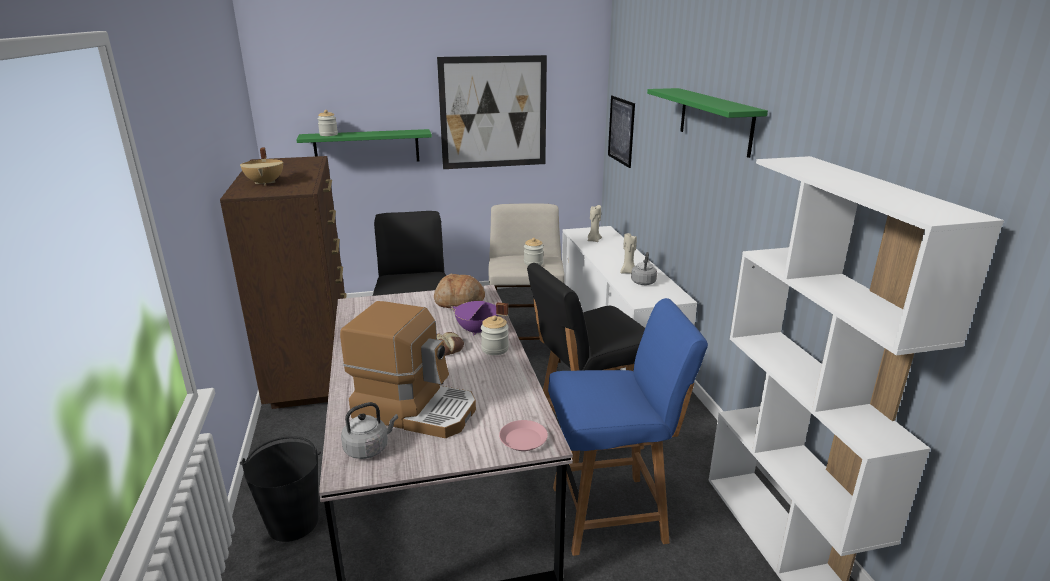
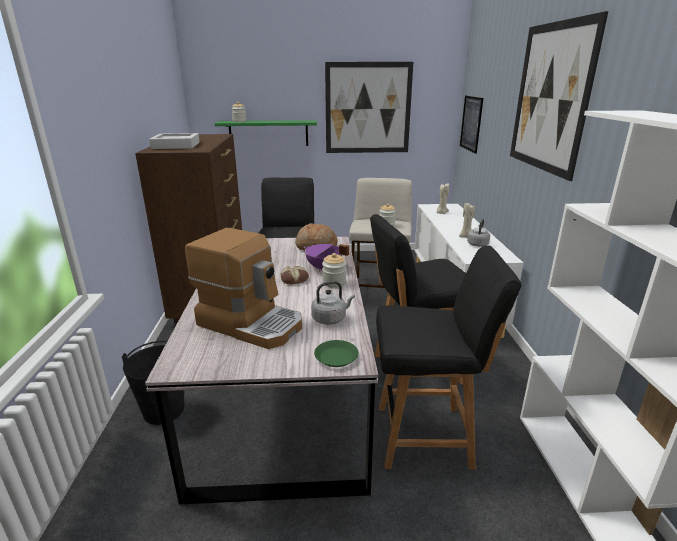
camera: 10 degrees right, 0 degrees up
beige cooking pot [240,147,283,186] -> grey tray [149,133,200,149]
grey kettle [341,402,398,459] -> grey kettle moved to [311,281,355,325]
pink plate [499,420,548,451] -> green plate [314,340,359,367]
blue chair [548,298,708,556] -> black chair [376,245,521,470]
green shelf [647,88,768,158] -> picture [510,11,608,181]

